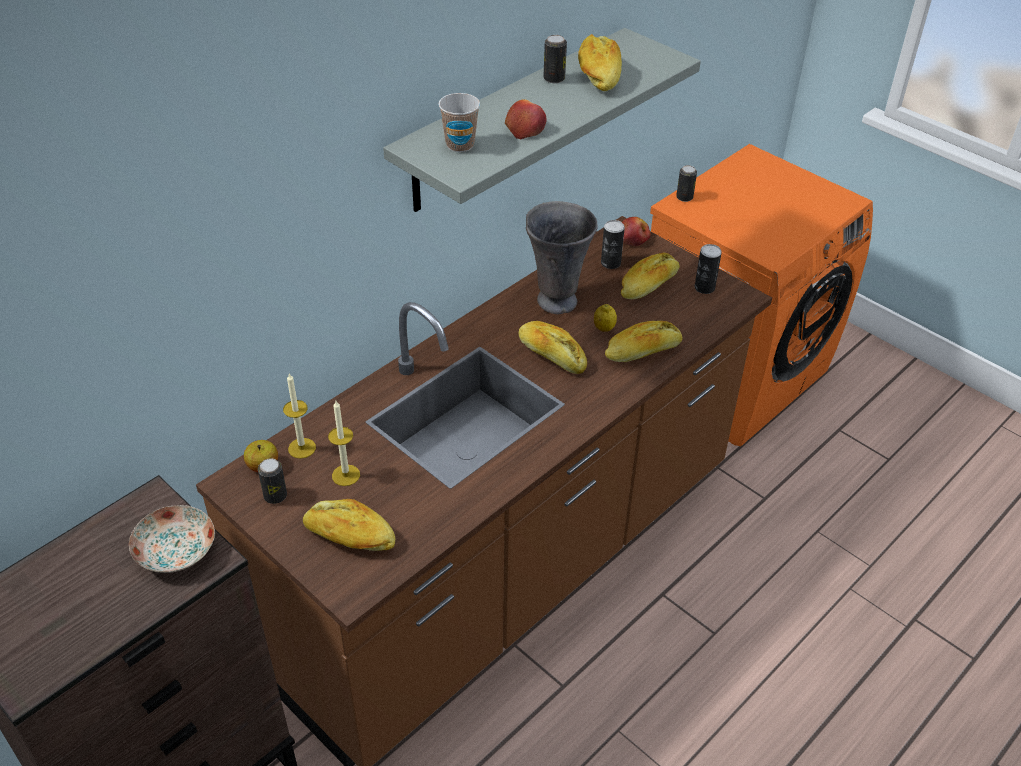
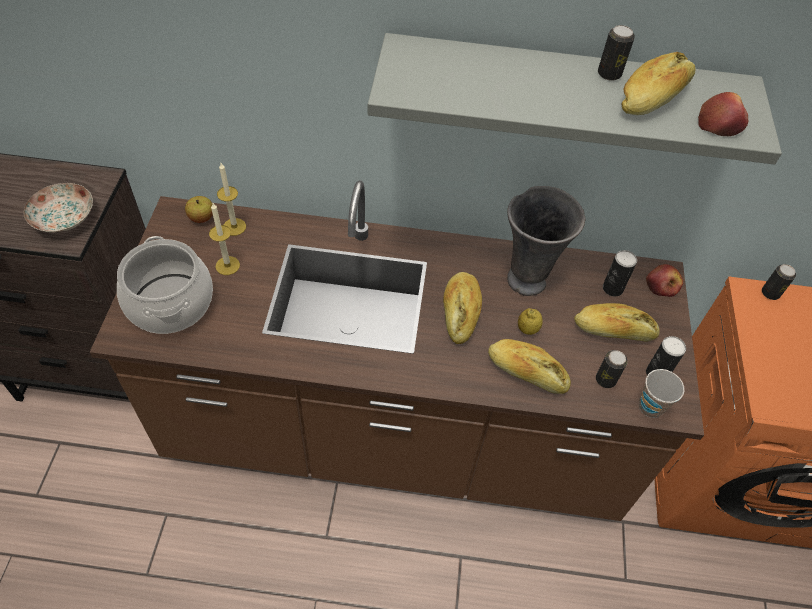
camera: 50 degrees right, 10 degrees up
can [258,458,287,504] -> can moved to [596,350,628,388]
bread [303,499,395,551] -> cooking pot [117,236,213,334]
cup [439,93,480,152] -> cup moved to [639,369,685,418]
apple [505,99,546,139] -> apple moved to [698,92,748,136]

